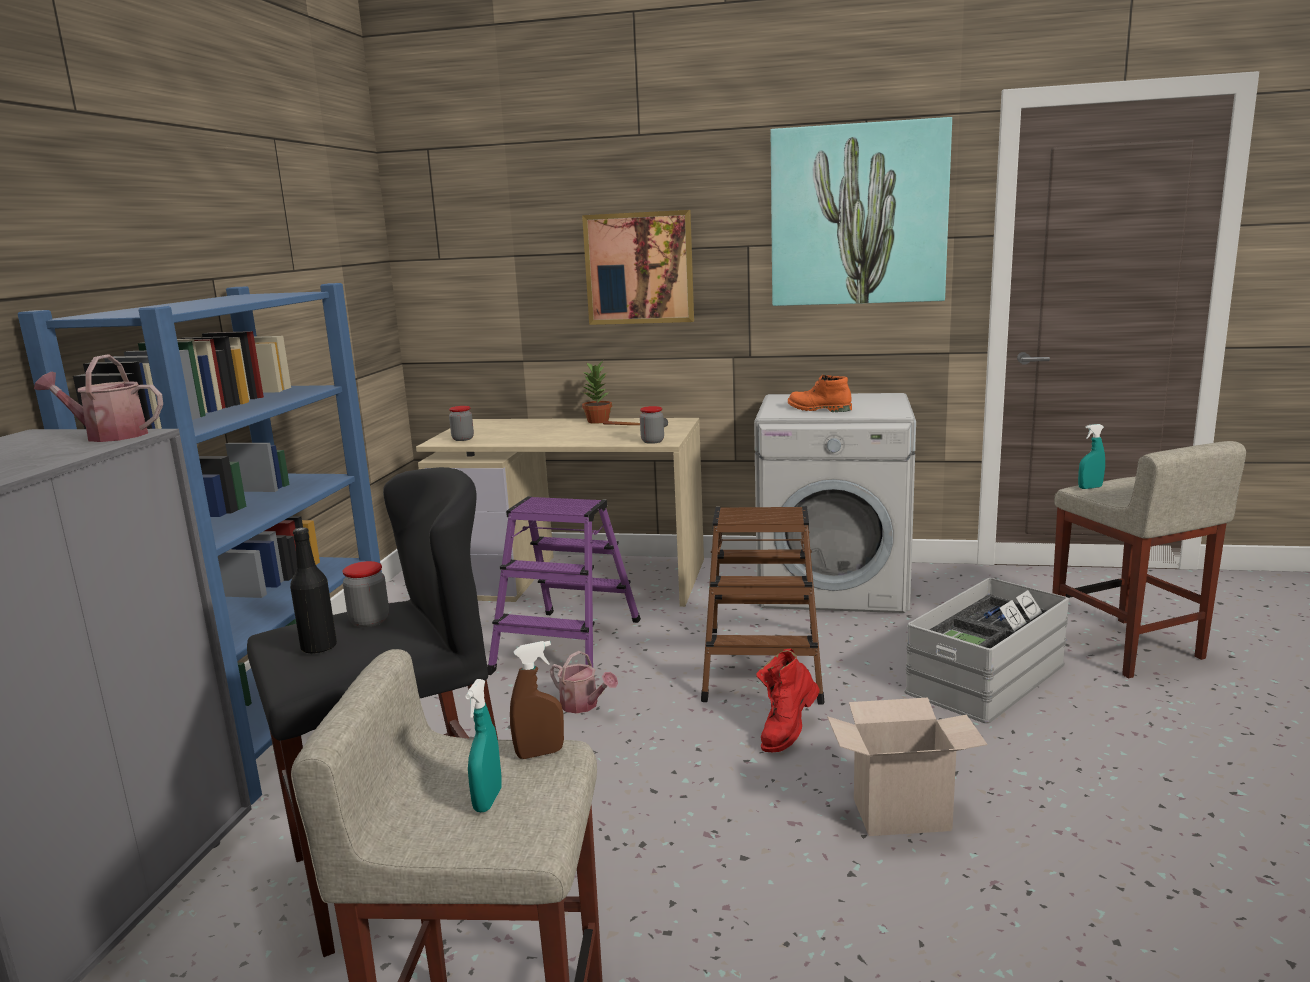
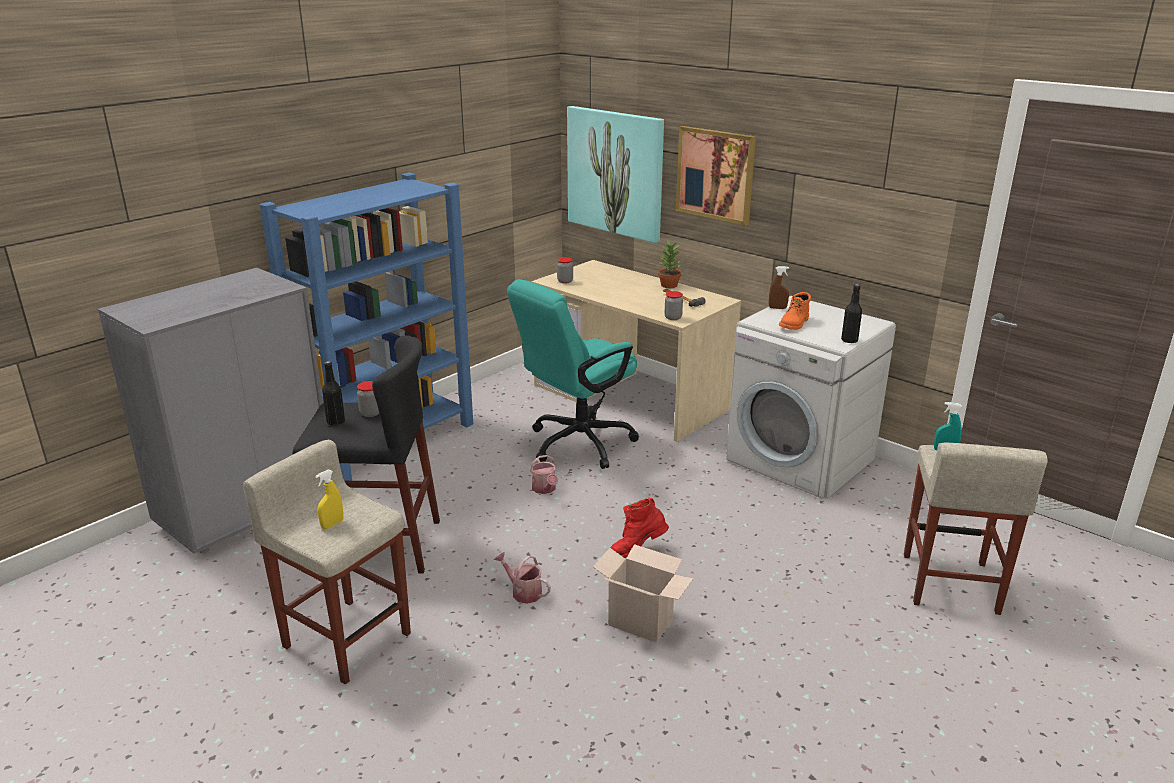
camera: 30 degrees right, 10 degrees up
watering can [34,355,163,442] -> watering can moved to [494,552,551,604]
turquoise spray bottle [465,679,502,812] -> yellow spray bottle [315,470,343,529]
purple step ladder [487,496,641,675] -> turquoise office chair [507,279,639,469]
brown spray bottle [510,641,564,759] -> brown spray bottle moved to [769,266,789,309]
brown step ladder [701,506,824,705] -> none
picture [771,117,952,306] -> picture moved to [567,106,664,243]
orange boot [788,375,852,412] -> orange boot turned 120 degrees counterclockwise [779,292,811,330]
grey storage box [905,578,1069,723] -> none
none -> black bottle [841,284,862,343]

